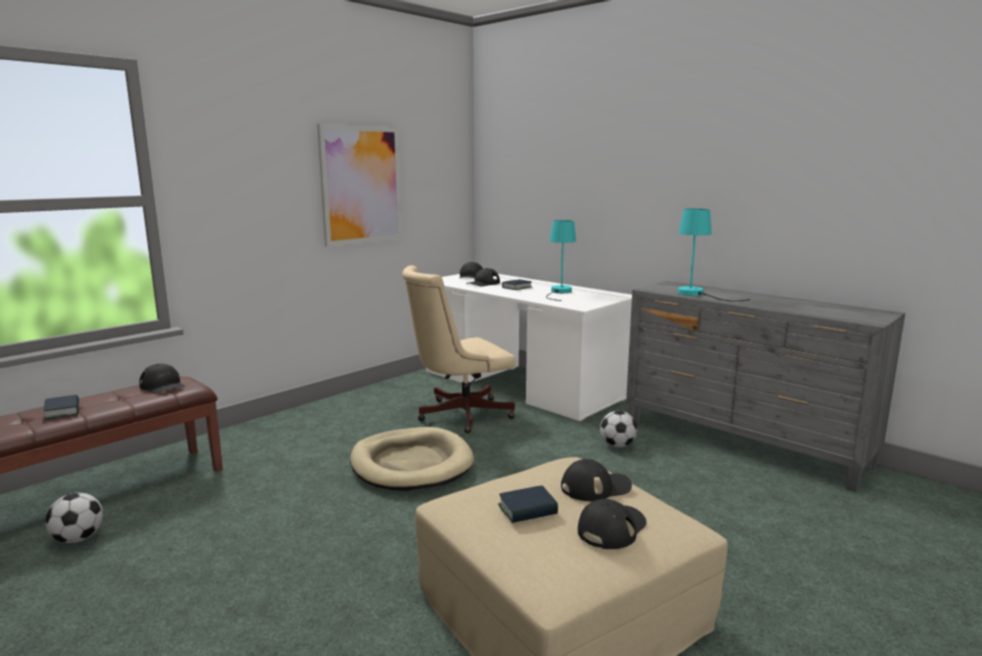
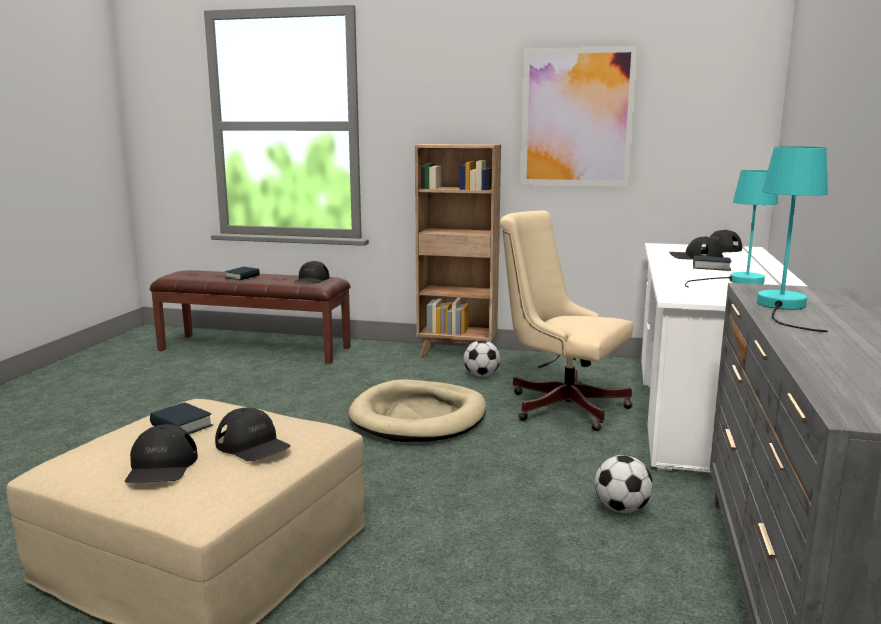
camera: 60 degrees right, 0 degrees up
football [46,493,103,543] -> football moved to [464,340,500,377]
black cap [578,499,647,549] -> black cap turned 75 degrees clockwise [125,424,198,483]
none -> brown bookcase [415,144,501,357]

